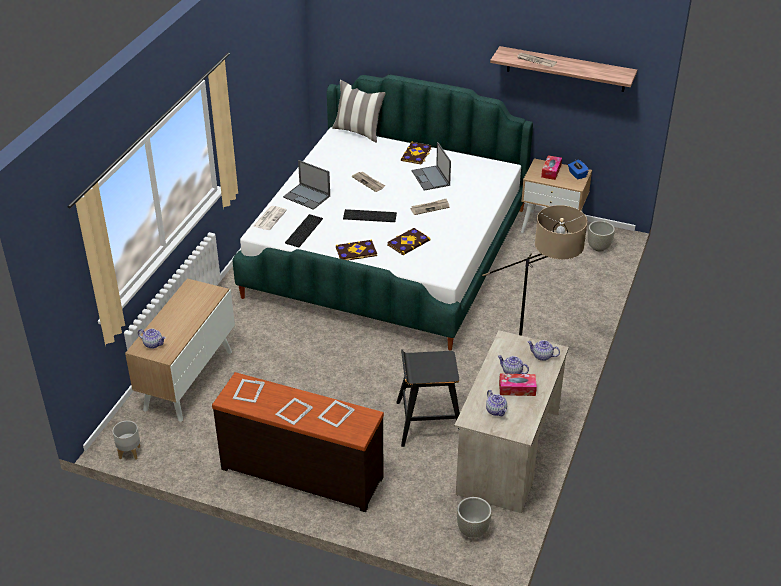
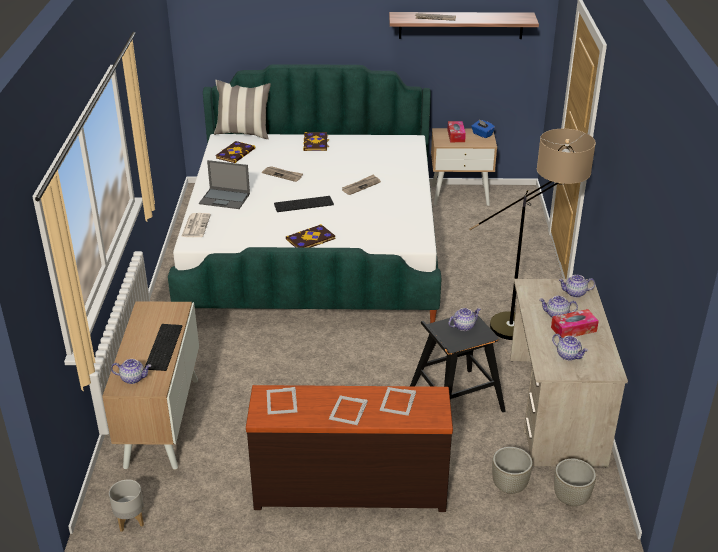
camera: 20 degrees left, 5 degrees down
keyboard [285,214,323,247] -> keyboard moved to [145,324,182,371]
book [387,228,431,255] -> book moved to [215,141,255,163]
laptop [412,142,451,191] -> none
grey planter [588,221,615,251] -> grey planter moved to [492,447,533,494]
none -> teapot [448,308,481,331]

